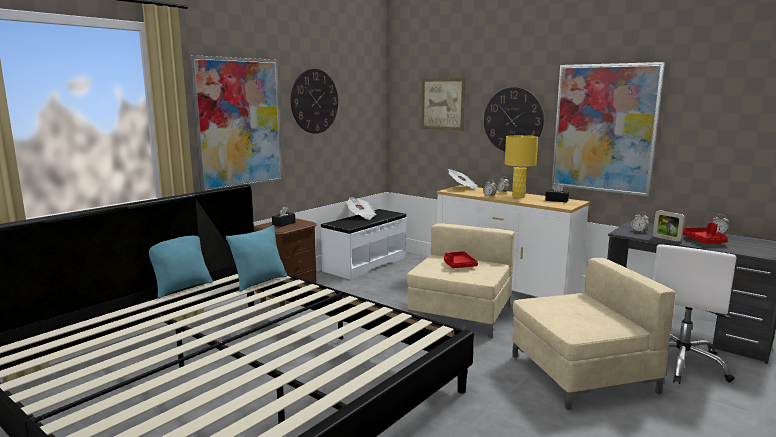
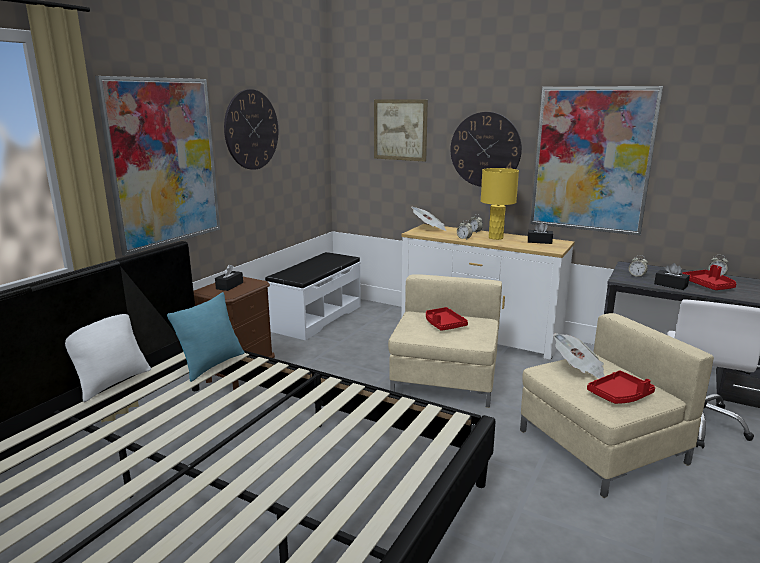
camera: 10 degrees left, 5 degrees up
turquoise pillow [149,236,213,299] -> white pillow [65,314,151,402]
newspaper [346,197,377,220] -> newspaper moved to [553,333,605,379]
picture frame [653,210,685,242] -> black tissue box [654,263,690,290]
none -> red tray [587,370,655,404]

